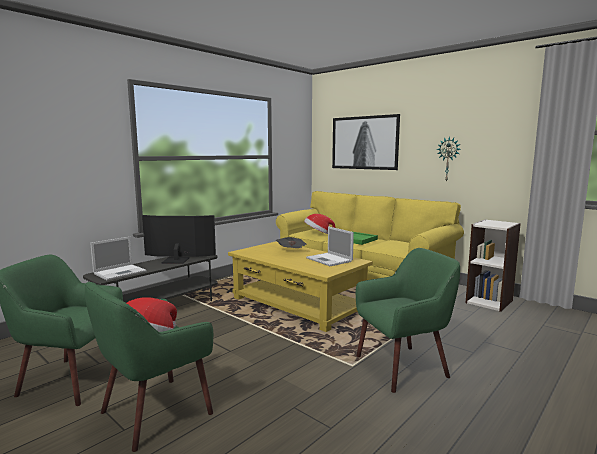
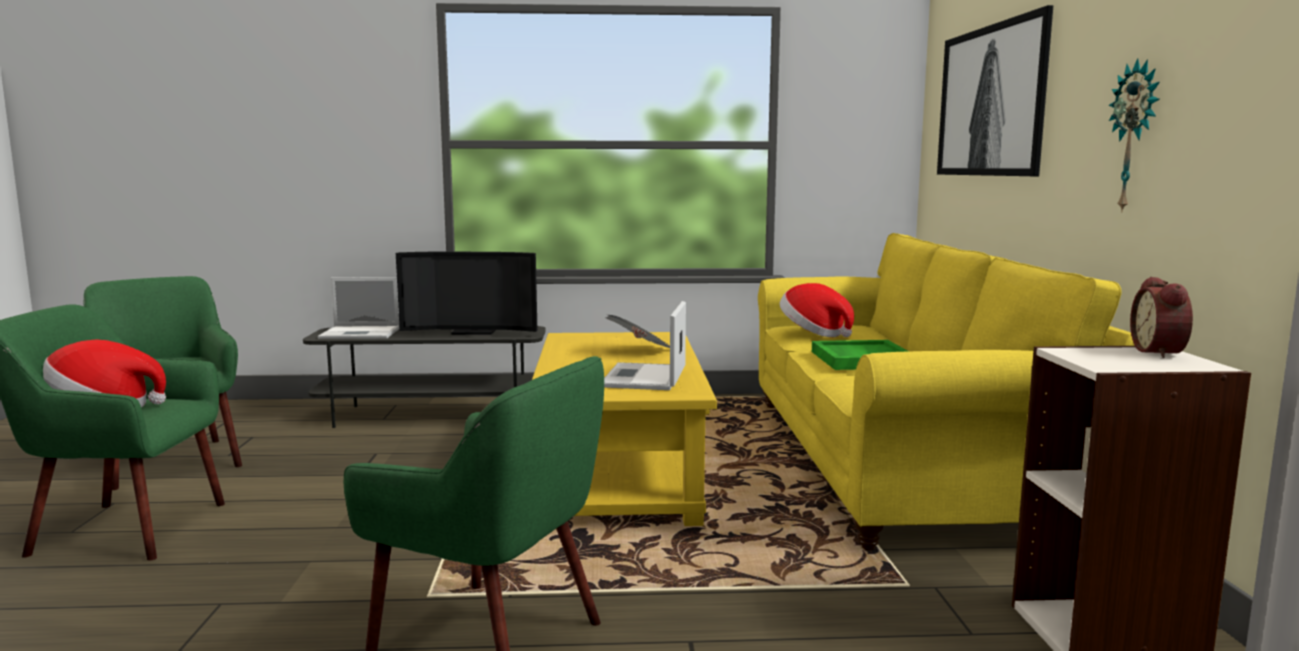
camera: 45 degrees right, 0 degrees up
television [142,215,216,264] -> television turned 135 degrees clockwise [396,251,537,335]
none -> alarm clock [1130,277,1193,358]

